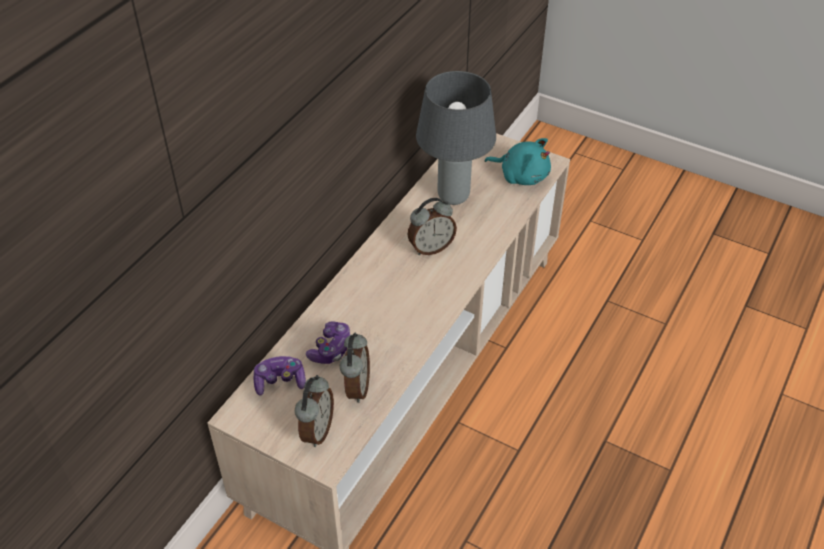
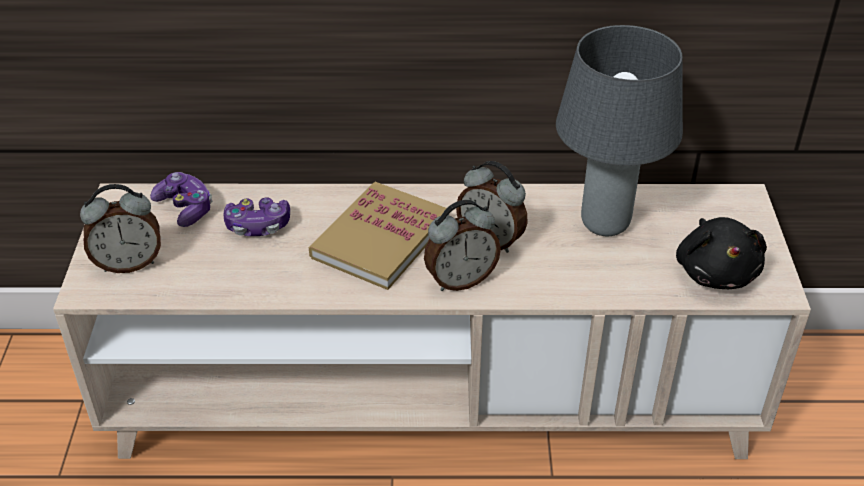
camera: 60 degrees right, 5 degrees down
alarm clock [340,332,370,403] -> alarm clock moved to [424,200,501,291]
turquoise plush toy [485,138,551,185] -> black plush toy [676,217,767,289]
none -> book [309,182,449,290]

